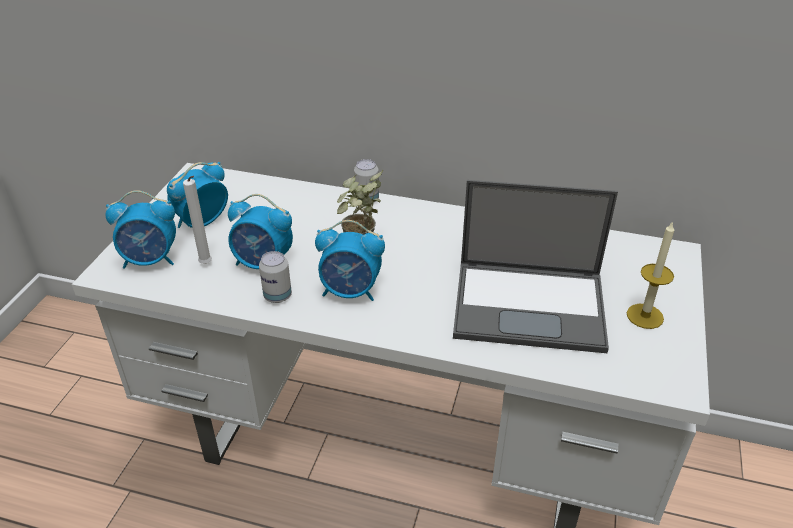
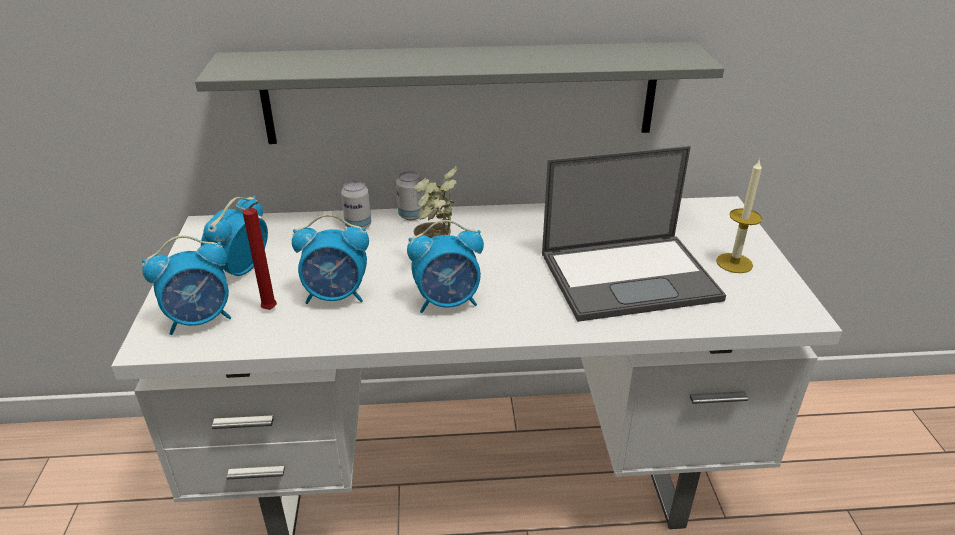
camera: 20 degrees left, 5 degrees down
white candle [183,176,212,264] -> red candle [243,201,277,310]
can [259,251,292,303] -> can moved to [341,181,371,228]
none -> grey shelf [195,42,724,144]

